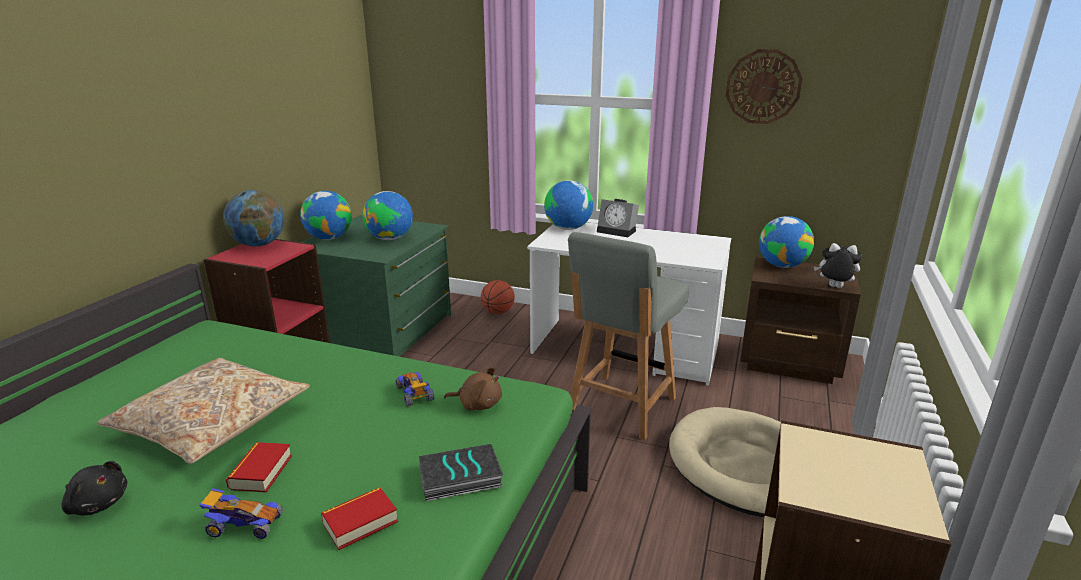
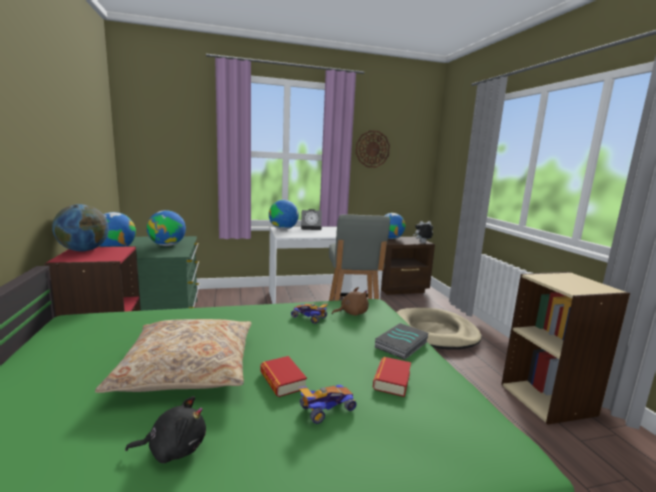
camera: 35 degrees left, 10 degrees down
basketball [481,280,515,314] -> none

